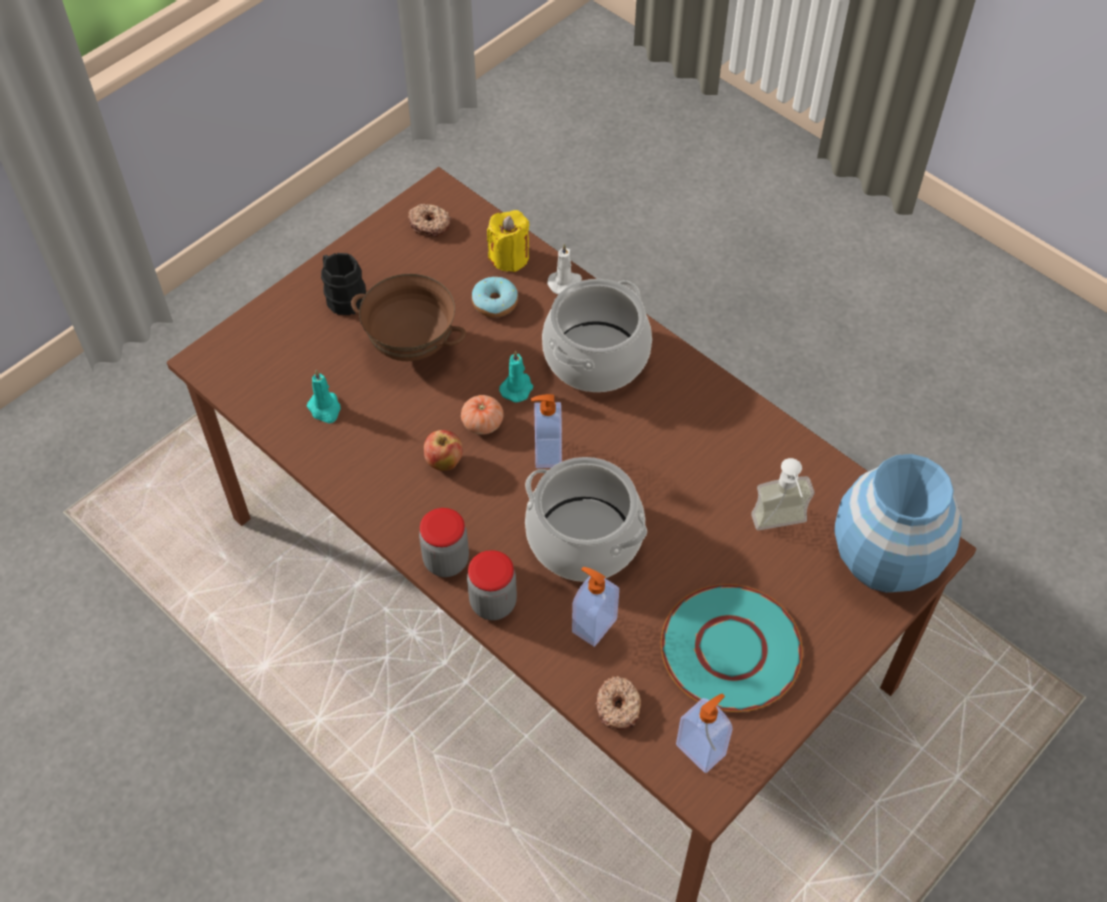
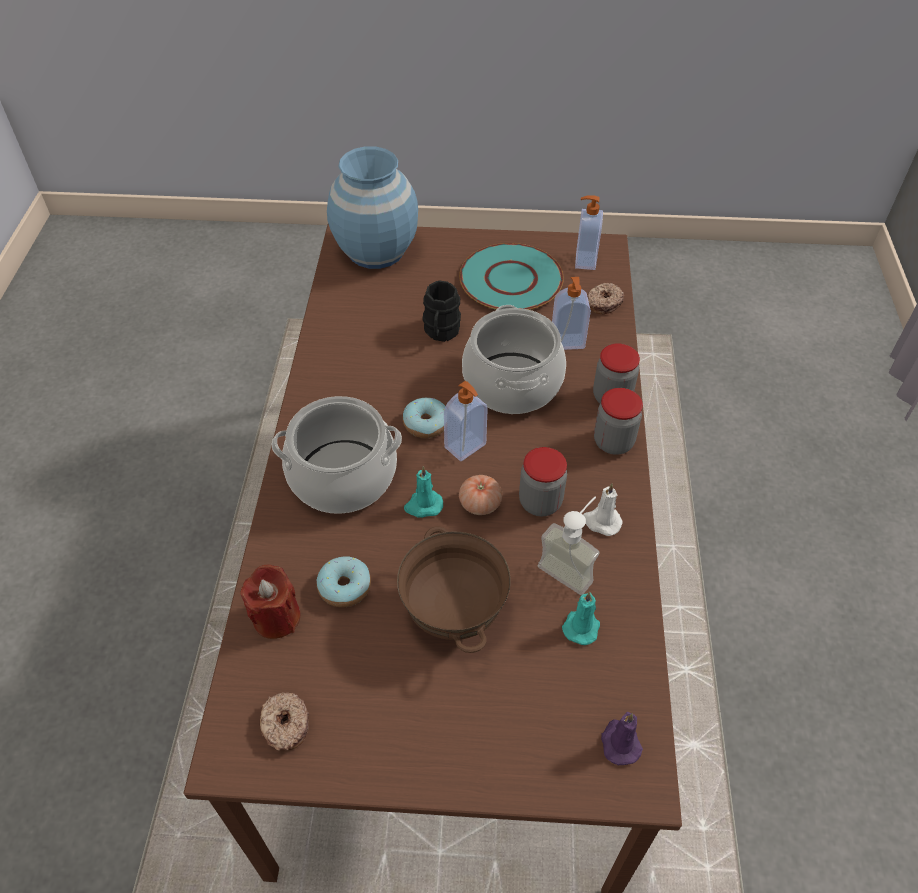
camera: 130 degrees left, 5 degrees down
black mug [321,253,366,315] -> black mug moved to [423,280,461,342]
apple [424,430,463,471] -> jar [519,447,567,516]
yellow candle [487,210,529,272] -> red candle [241,565,301,639]
white candle [547,243,582,294] -> white candle moved to [583,483,623,536]
soap dispenser [751,458,814,531] -> soap dispenser moved to [538,497,600,595]
none -> donut [403,398,445,438]
none -> purple candle [601,712,643,765]

